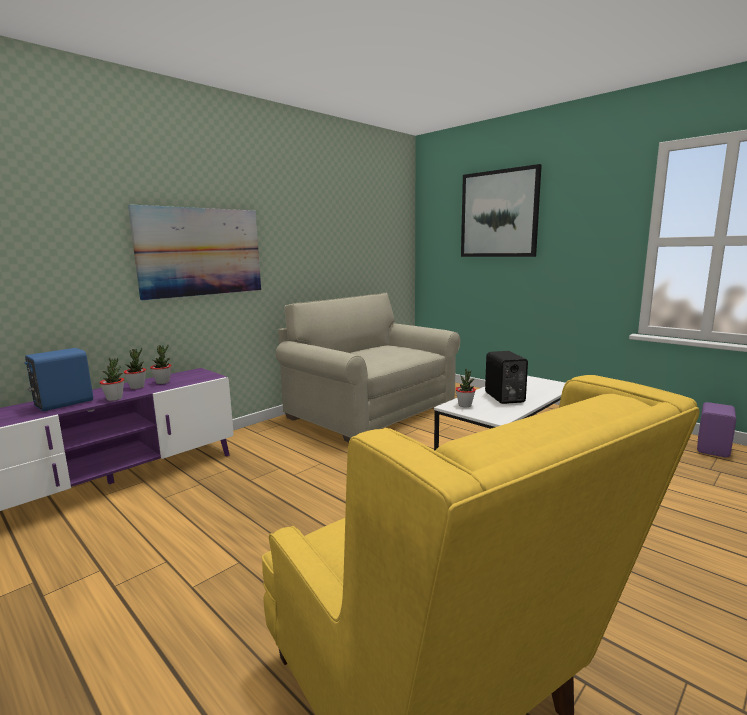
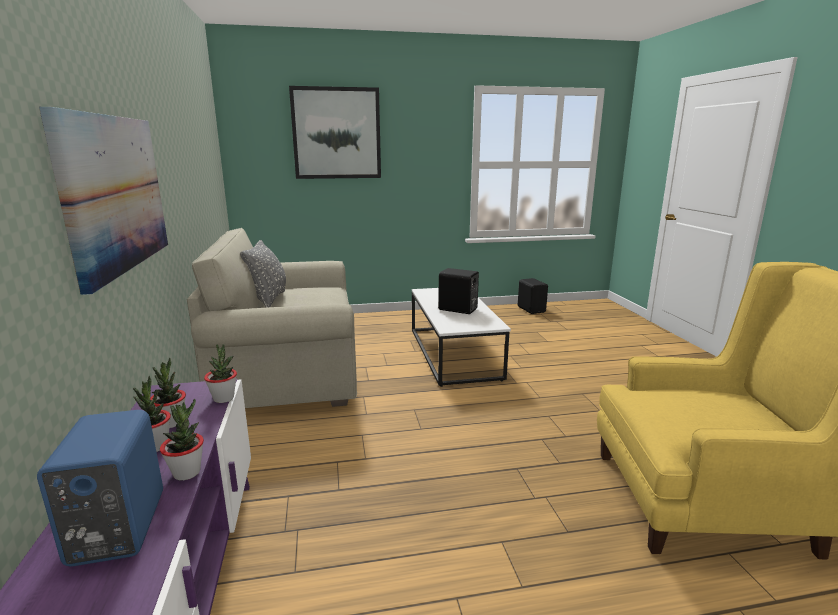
camera: 55 degrees left, 5 degrees up
potted plant [456,369,476,407] -> potted plant moved to [204,344,237,403]
purple speaker [697,402,736,458] -> black speaker [518,278,548,314]
none -> grey pillow [240,240,286,308]

